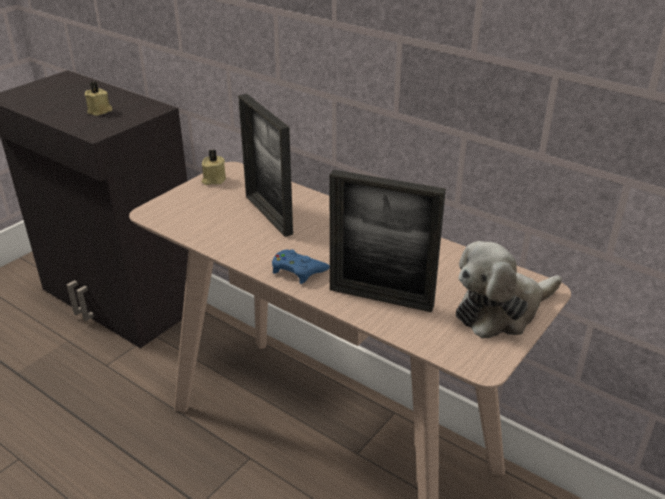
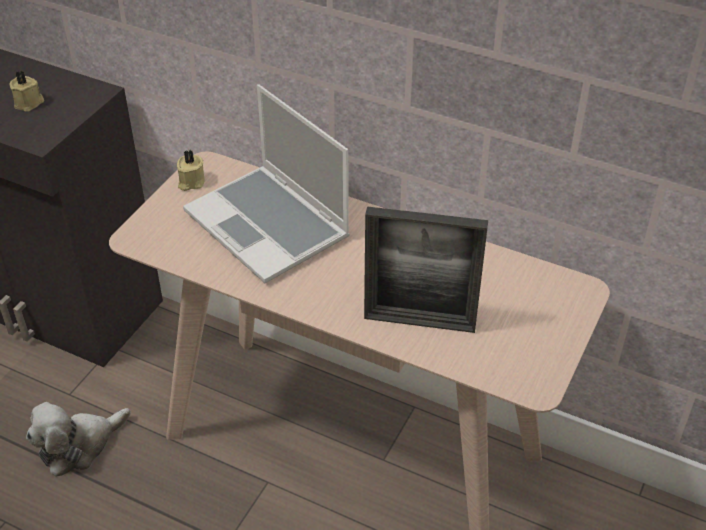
camera: 10 degrees left, 10 degrees up
picture frame [238,94,293,237] -> laptop [183,84,350,283]
blue game controller [272,250,330,284] -> none
plush toy [456,241,562,338] -> plush toy moved to [26,402,131,477]

